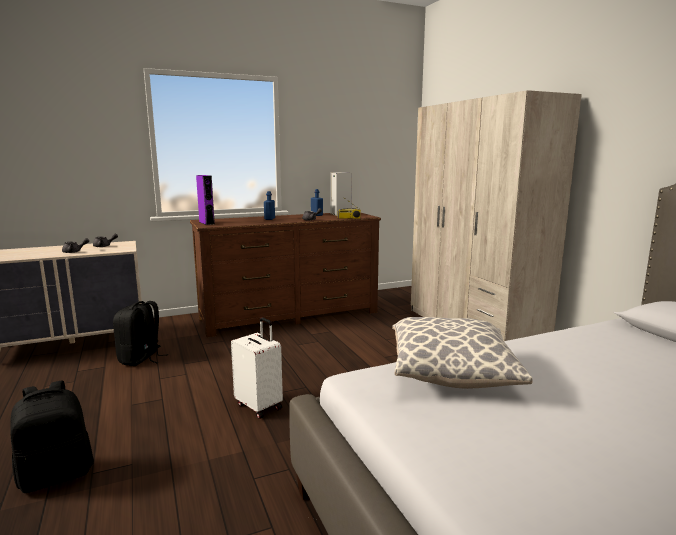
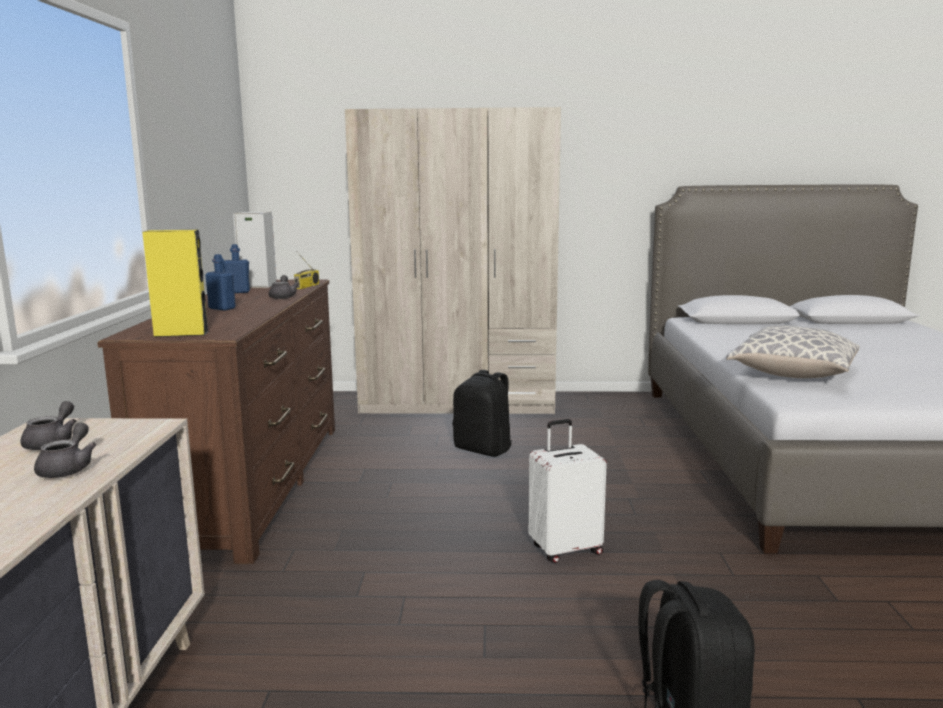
camera: 65 degrees left, 0 degrees up
black backpack [113,301,169,366] -> black backpack moved to [453,370,512,457]
purple speaker [196,175,215,225] -> yellow speaker [143,230,209,337]

